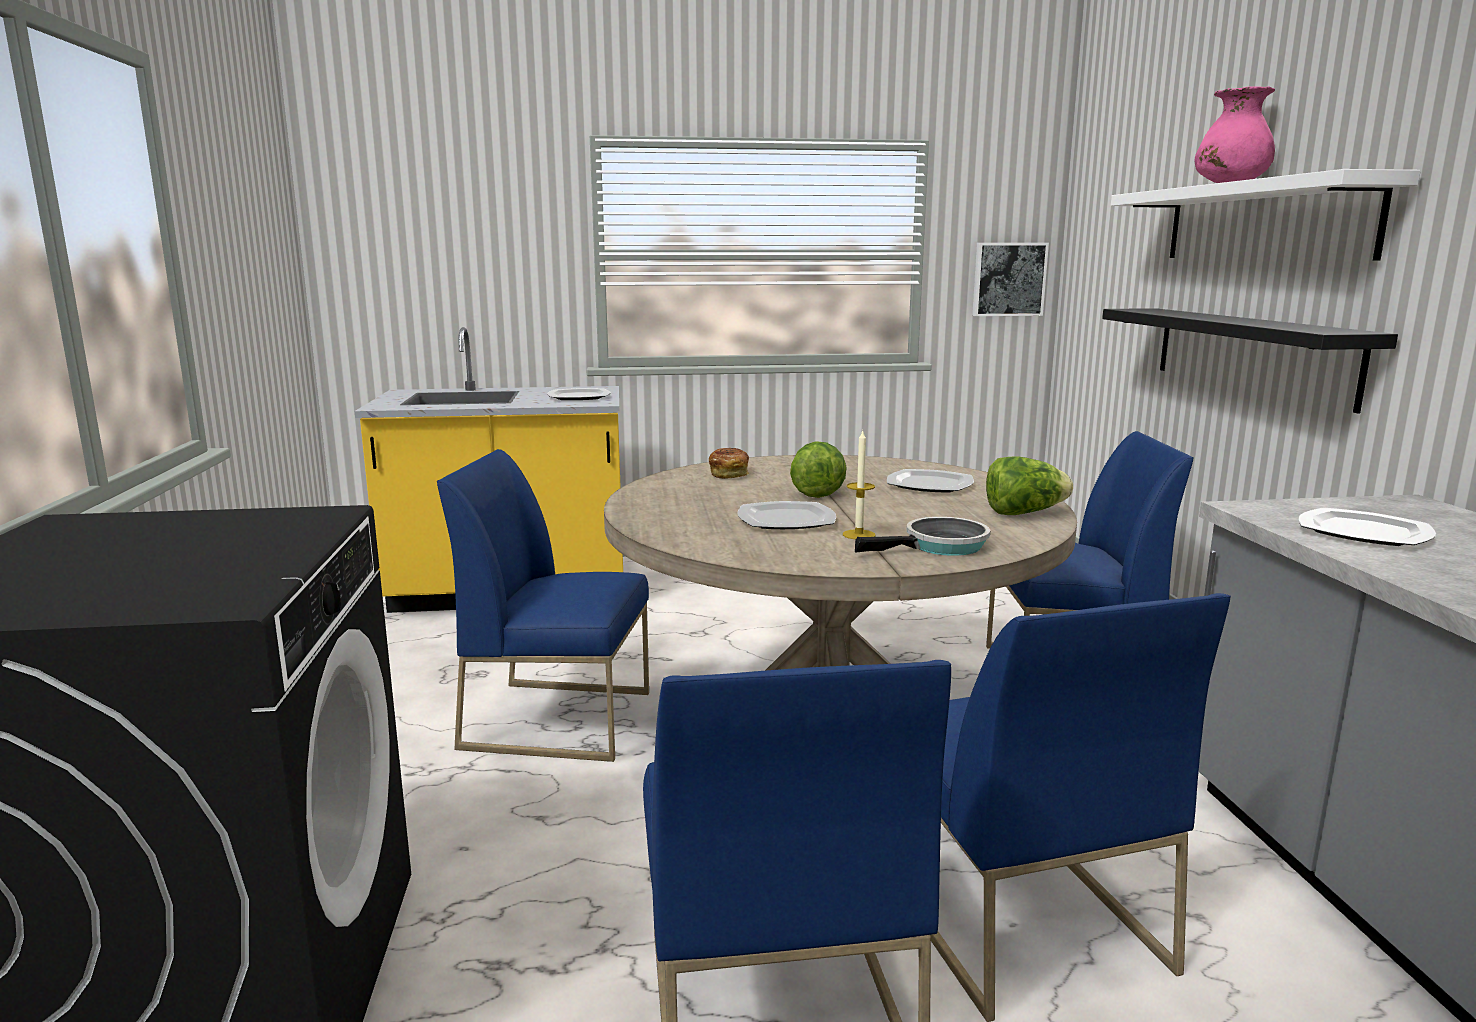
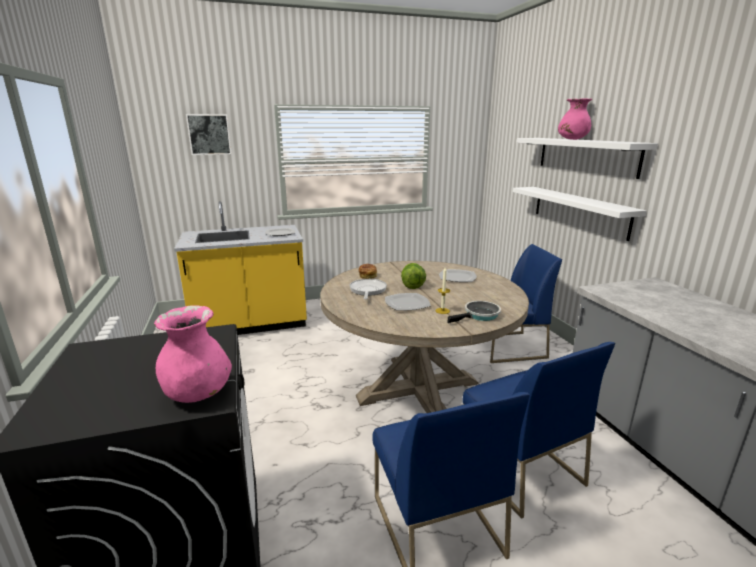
camera: 10 degrees left, 5 degrees up
blue chair [437,449,649,762] -> none
picture [972,243,1049,316] -> picture moved to [186,114,232,155]
lettuce [986,456,1073,515] -> none
black shelf [1102,308,1398,413] -> white shelf [513,187,647,241]
plate [1299,507,1436,546] -> none
none -> pink vase [154,305,232,403]
none -> frying pan [350,279,387,299]

